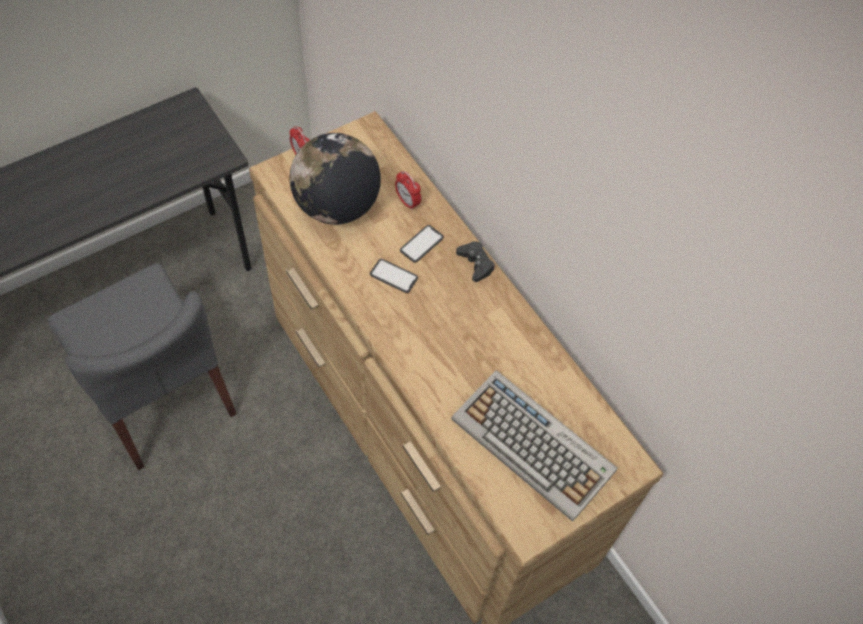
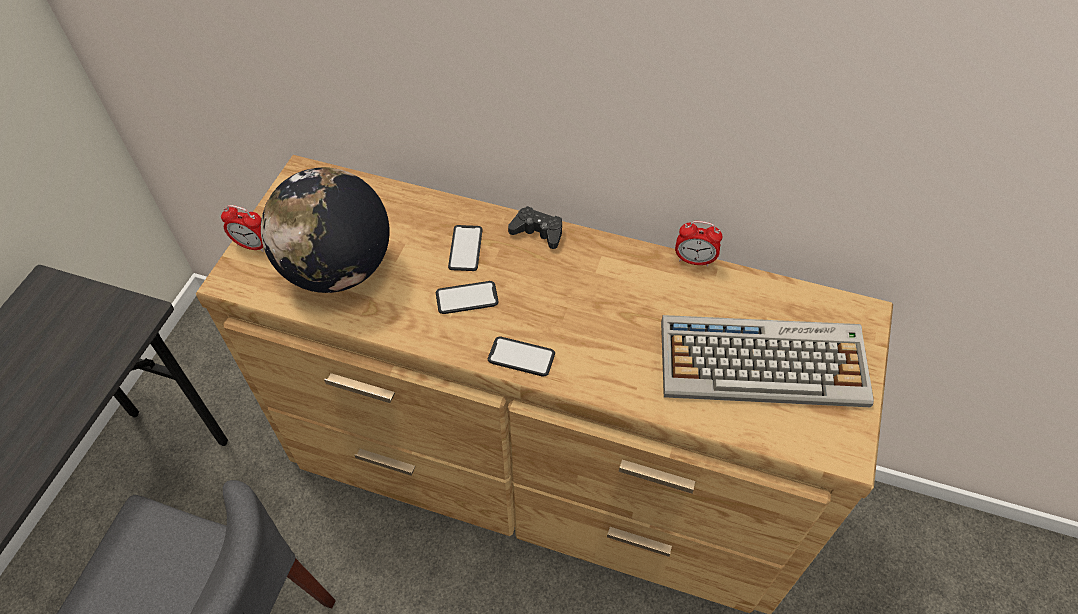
camera: 35 degrees left, 5 degrees down
alarm clock [395,171,421,210] -> alarm clock moved to [675,221,722,266]
none -> phone [488,337,555,376]

